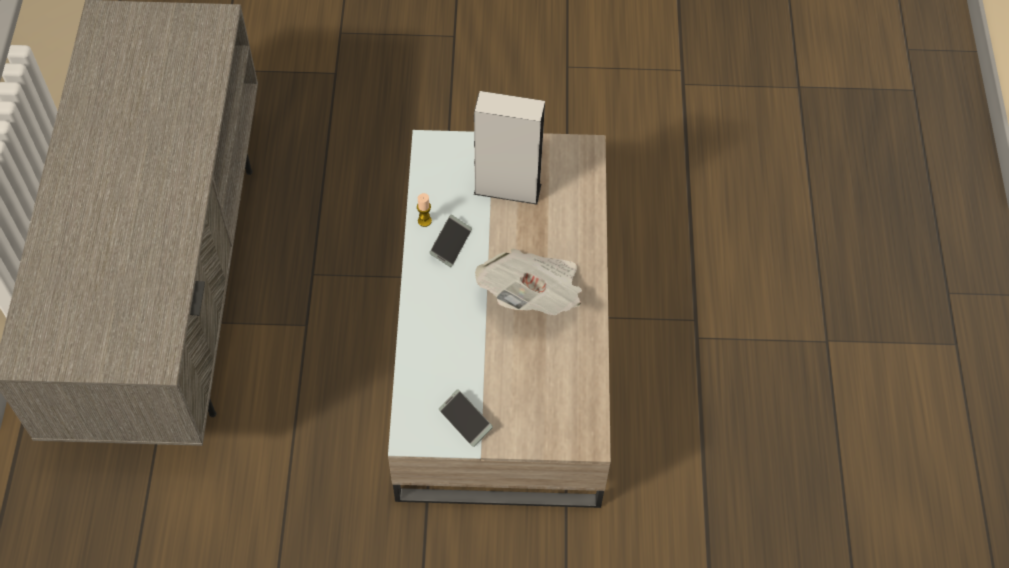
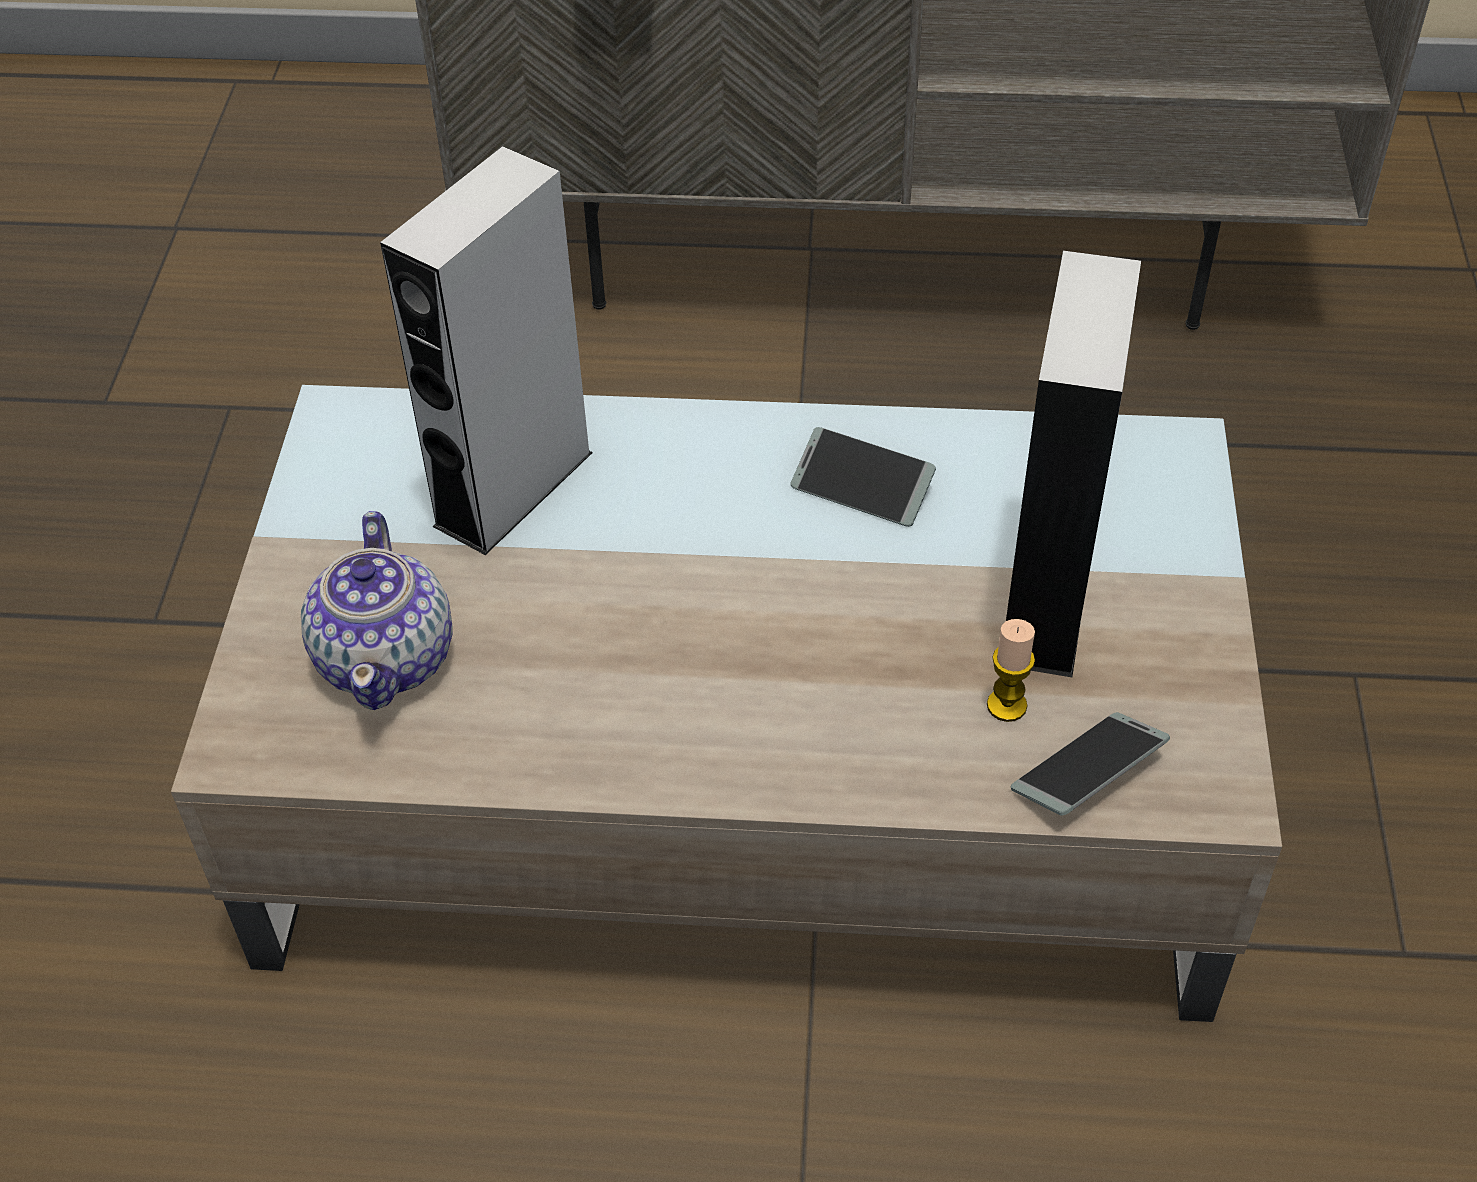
camera: 95 degrees right, 10 degrees down
candle [417,193,432,227] -> candle moved to [987,619,1035,722]
phone [439,389,493,447] -> phone moved to [1011,712,1170,816]
newspaper [475,249,582,315] -> none
none -> teapot [301,511,453,710]
none -> grey speaker [380,146,593,555]

